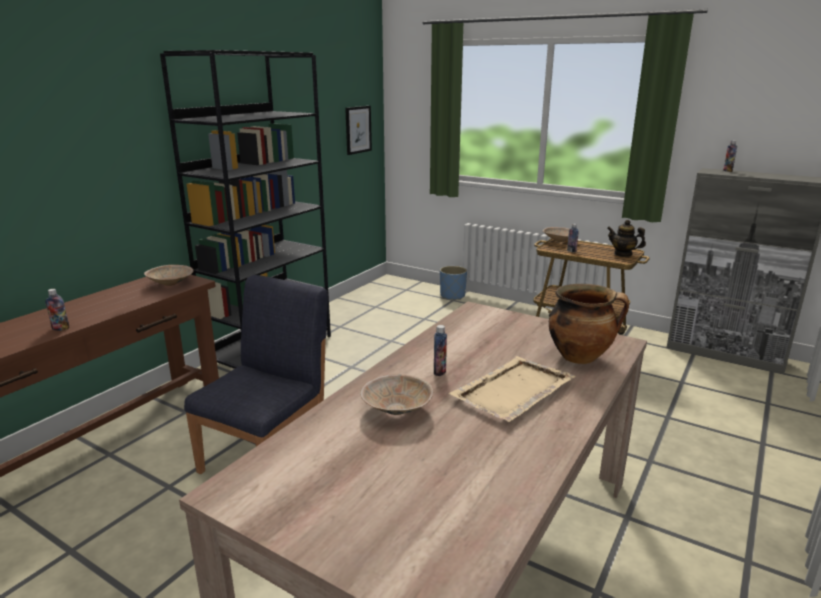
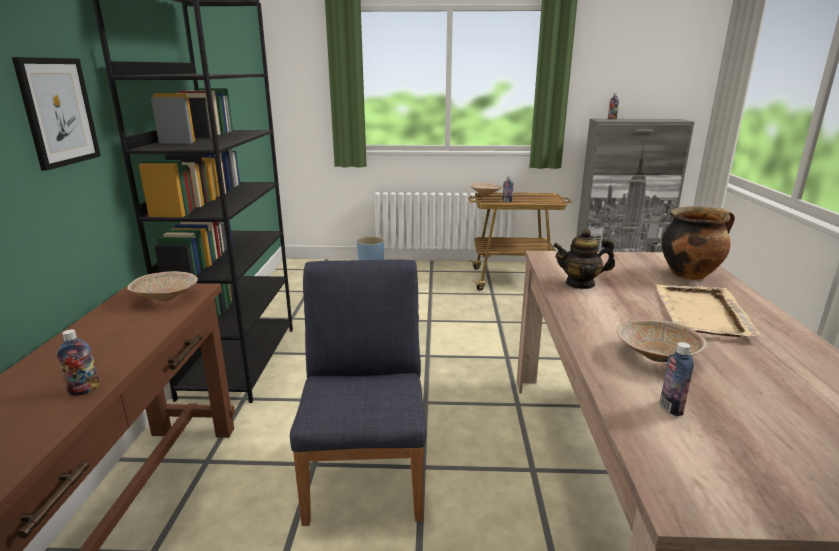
camera: 30 degrees left, 0 degrees up
picture [345,106,372,155] -> picture moved to [12,57,101,171]
bottle [434,325,447,376] -> bottle moved to [660,342,694,416]
teapot [607,220,646,257] -> teapot moved to [553,229,615,289]

